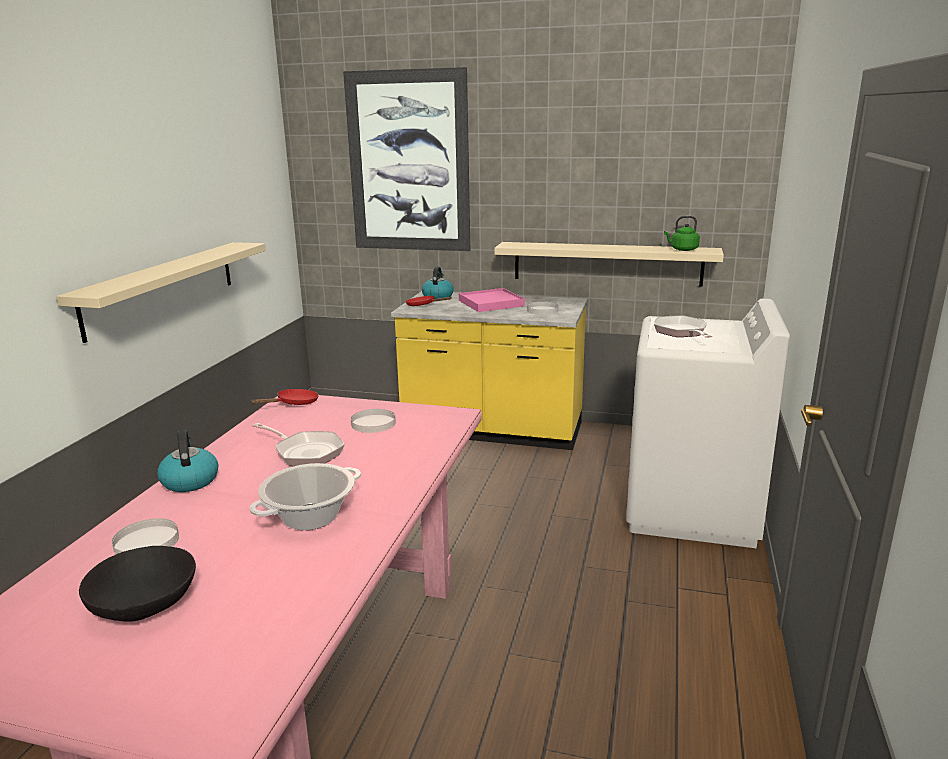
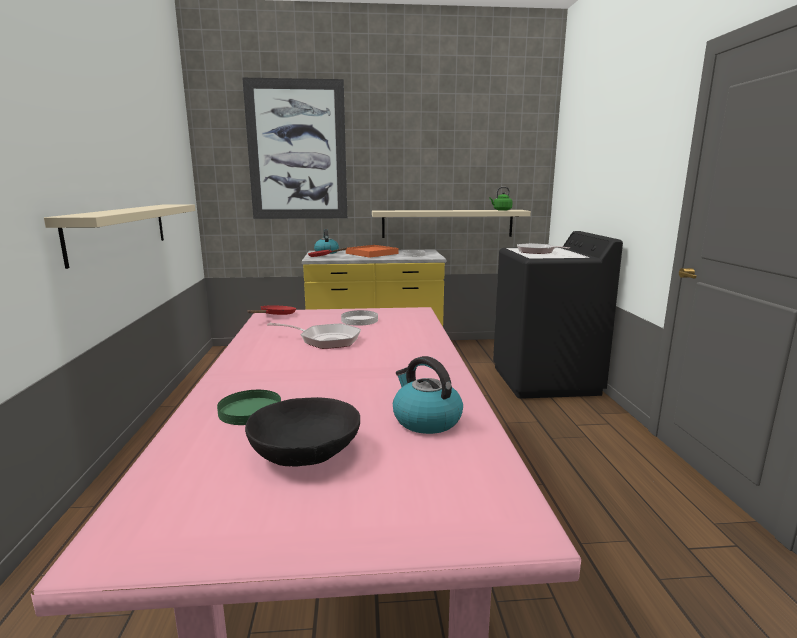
camera: 20 degrees left, 5 degrees down
white plate [112,518,179,555] -> green plate [217,390,281,425]
kettle [157,430,219,492] -> kettle moved to [393,356,463,434]
cooking pot [249,463,361,530] -> none
pink tray [459,288,525,312] -> orange tray [346,245,399,258]
white washing machine [626,299,790,548] -> black washing machine [493,231,623,399]

